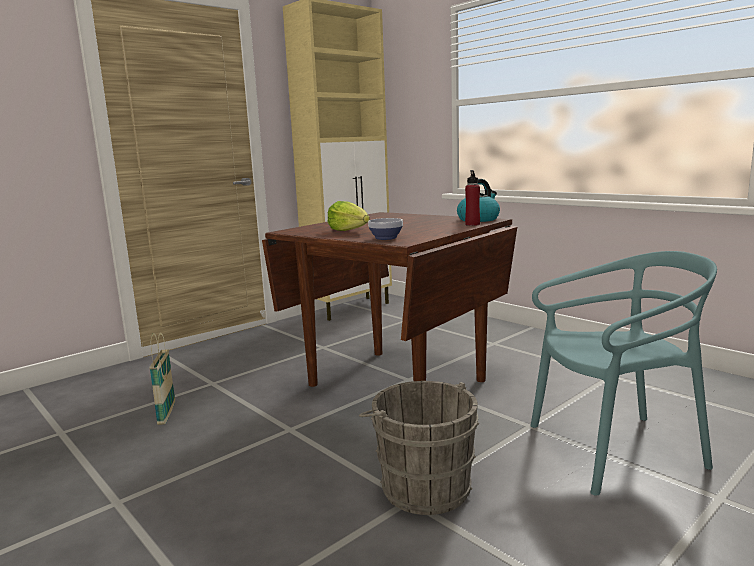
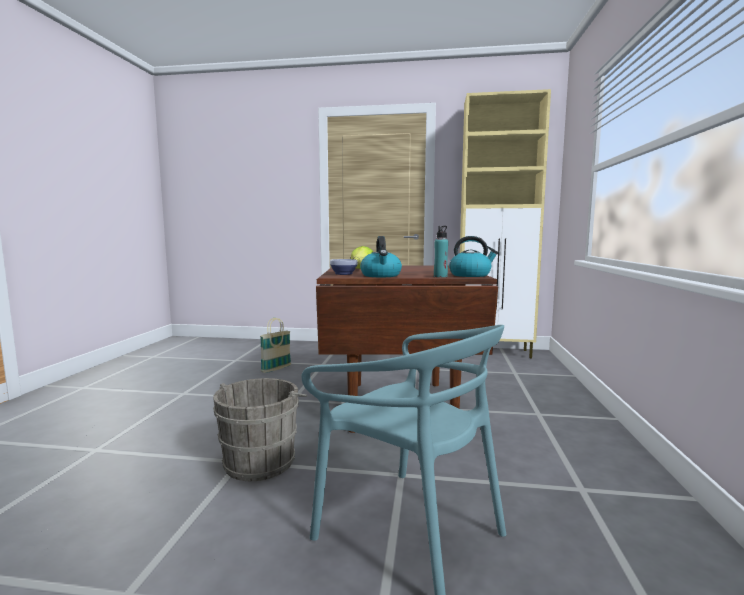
camera: 50 degrees right, 5 degrees down
red bottle [465,170,480,226] -> turquoise bottle [434,226,448,277]
none -> kettle [360,236,402,277]

